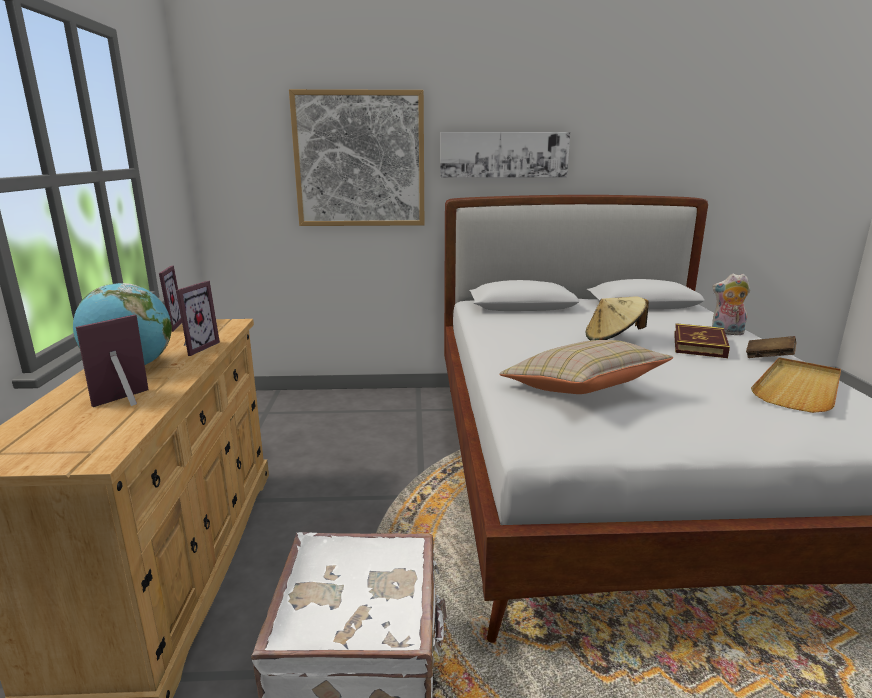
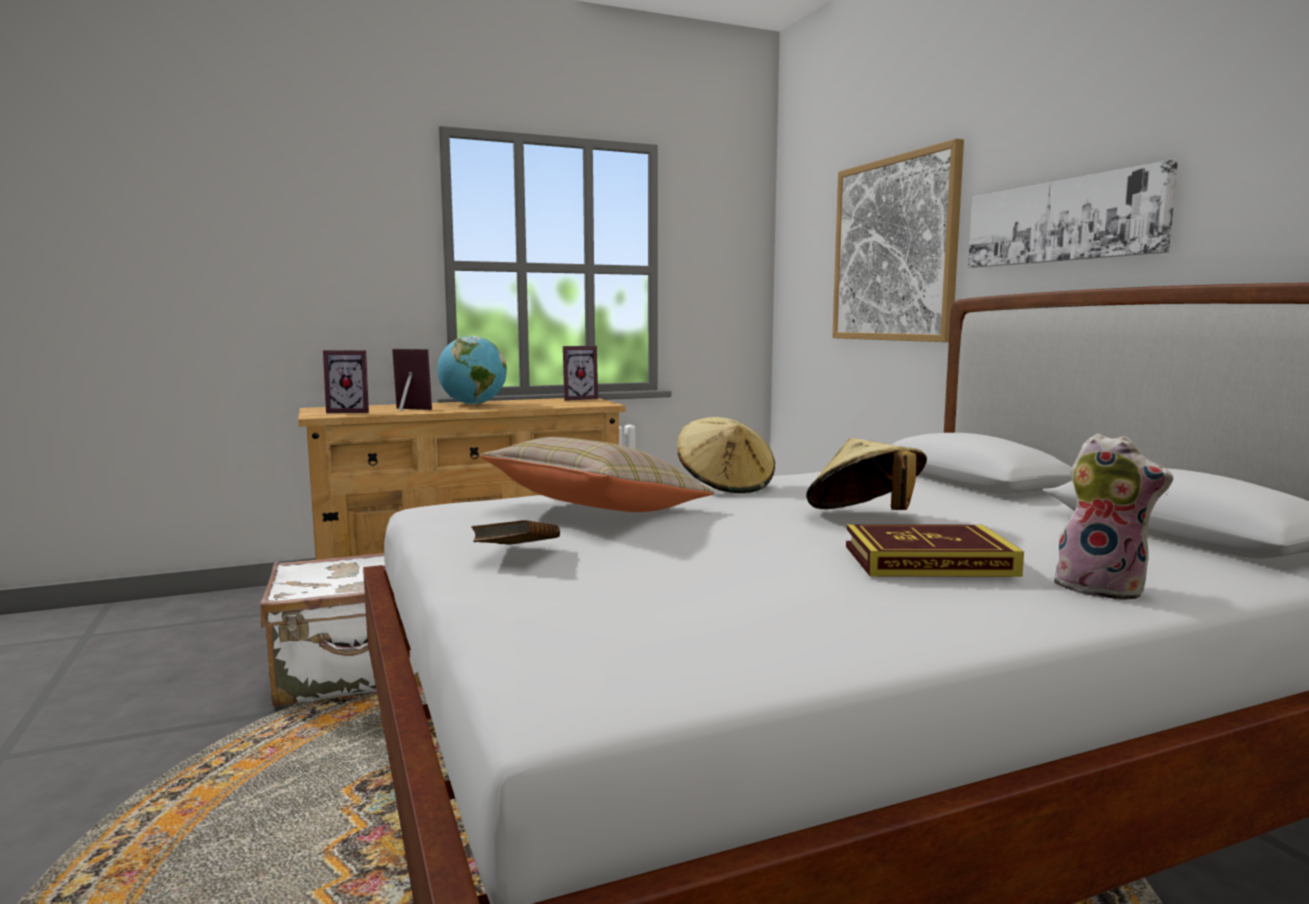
camera: 70 degrees right, 10 degrees down
picture frame [176,281,220,356] -> picture frame moved to [323,350,369,413]
plush toy [712,274,750,335] -> plush toy turned 135 degrees clockwise [1054,433,1173,601]
brown book [746,336,796,358] -> brown book moved to [471,520,560,545]
beige tray [751,357,841,413] -> none
none -> beige hat [677,417,775,493]

